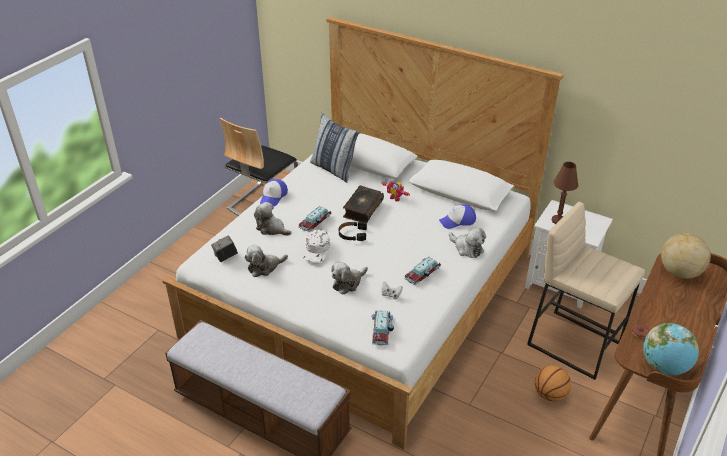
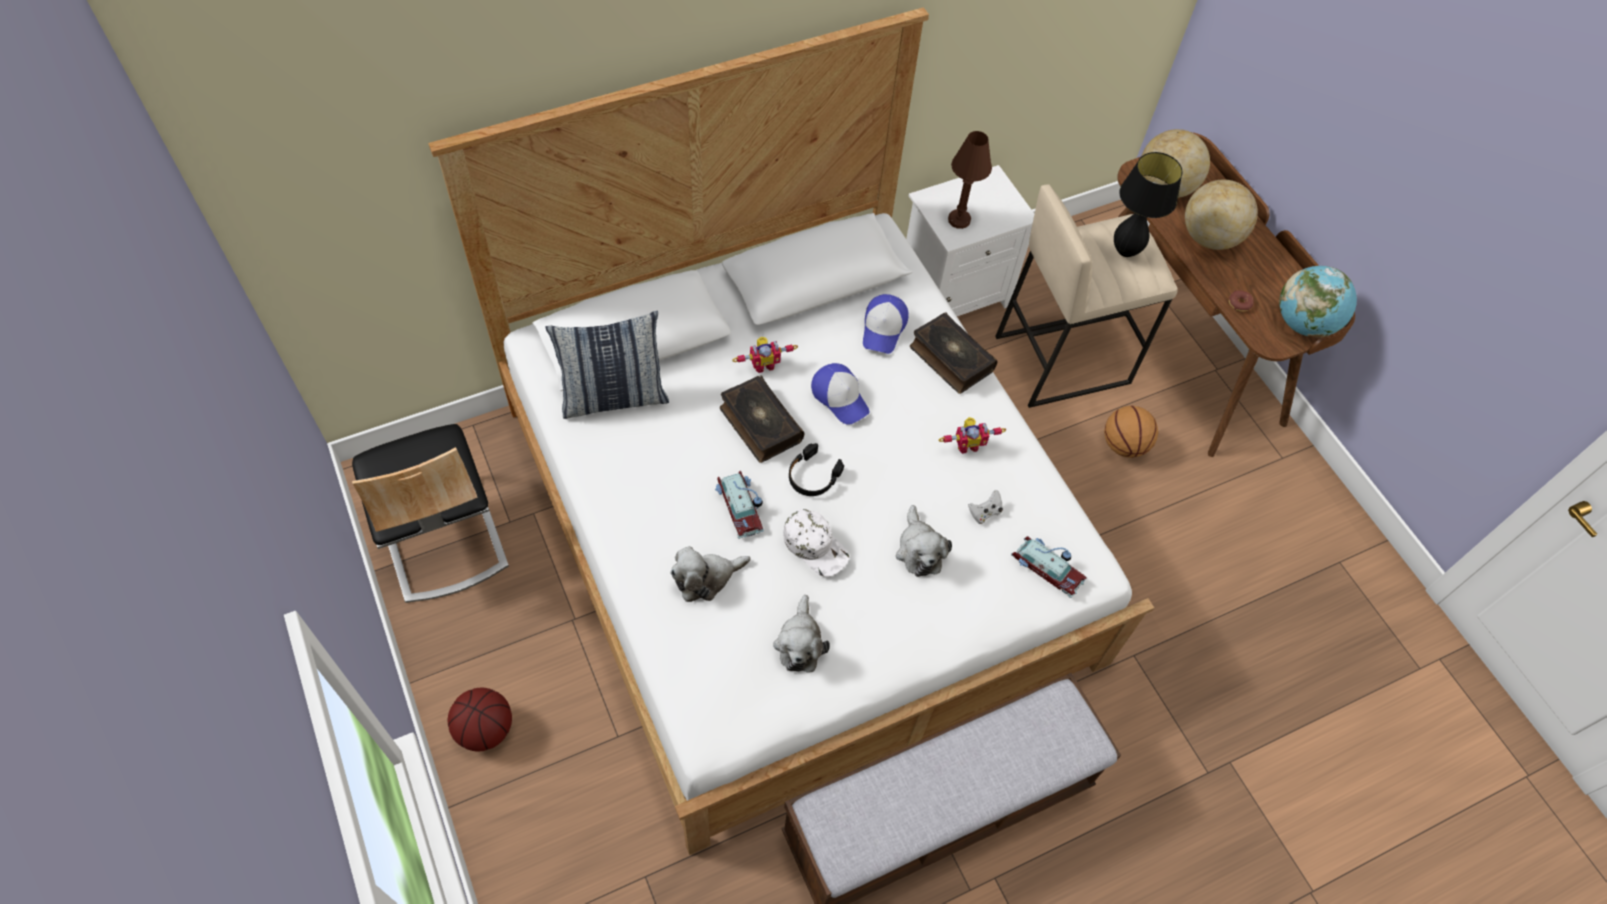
camera: 60 degrees left, 20 degrees up
camera [211,235,238,262] -> none
cap [260,179,288,207] -> cap moved to [811,363,869,425]
toy car [404,256,441,285] -> toy robot [938,417,1006,454]
plush toy [449,228,486,258] -> book [910,312,997,394]
none -> basketball [448,688,512,751]
none -> black table lamp [1114,152,1183,257]
none -> globe [1185,179,1258,250]

